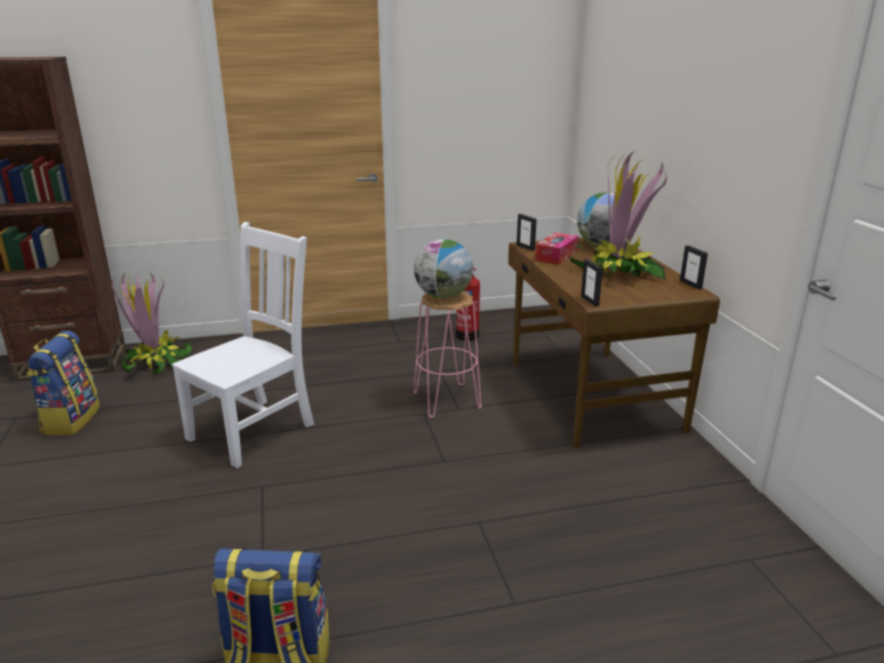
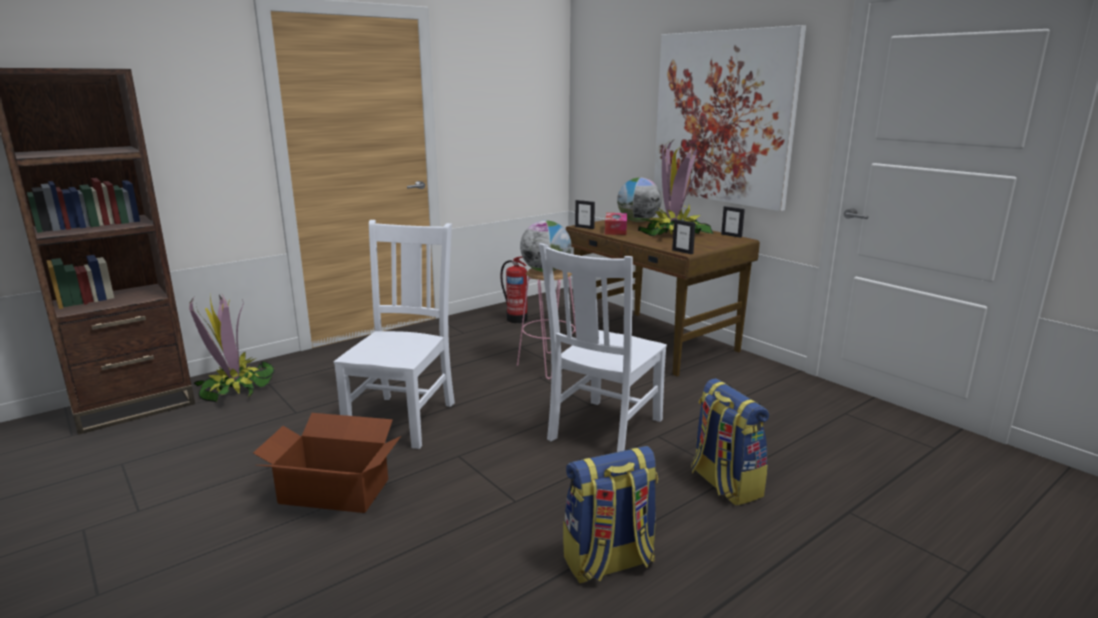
camera: 25 degrees left, 5 degrees down
backpack [26,331,100,435] -> backpack moved to [691,378,769,506]
none -> cardboard box [253,413,401,513]
none -> white chair [539,243,667,452]
none -> picture [654,25,806,211]

